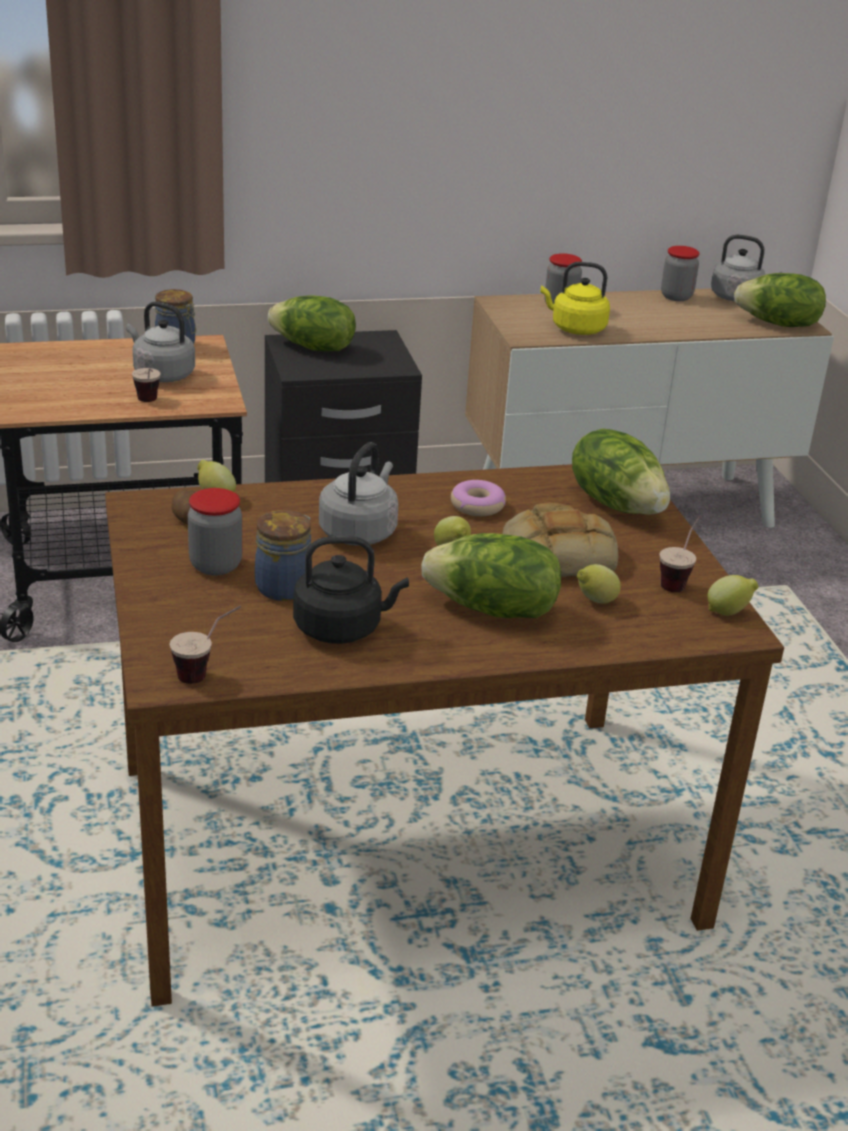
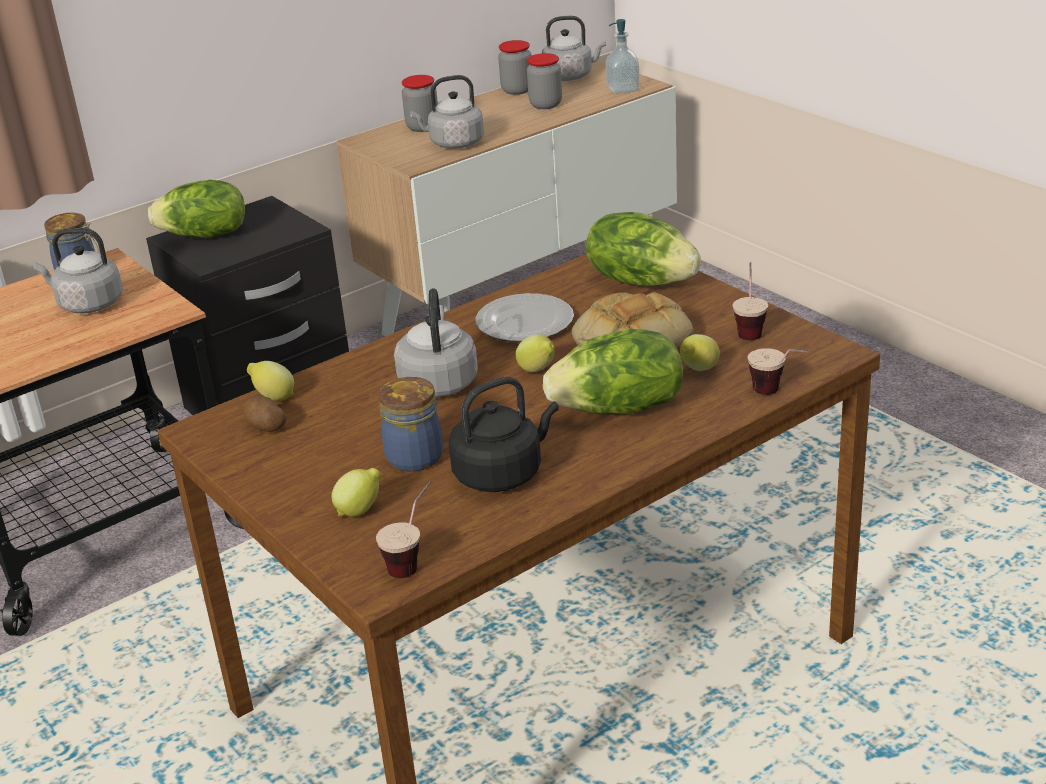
camera: 20 degrees left, 0 degrees up
cup [132,368,160,402] -> cup moved to [748,348,809,395]
jar [188,488,242,576] -> jar moved to [527,53,562,109]
donut [451,480,506,516] -> plate [476,293,574,342]
yellow kettle [540,262,610,335] -> grey kettle [410,75,484,148]
lemon [707,575,759,616] -> lemon moved to [332,468,382,517]
lettuce [734,273,826,327] -> soap dispenser [606,19,640,94]

